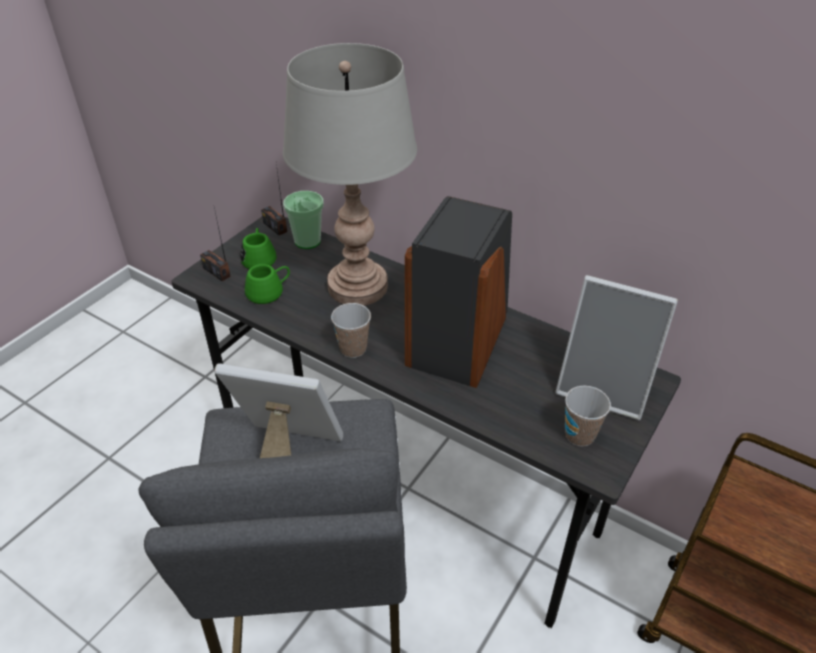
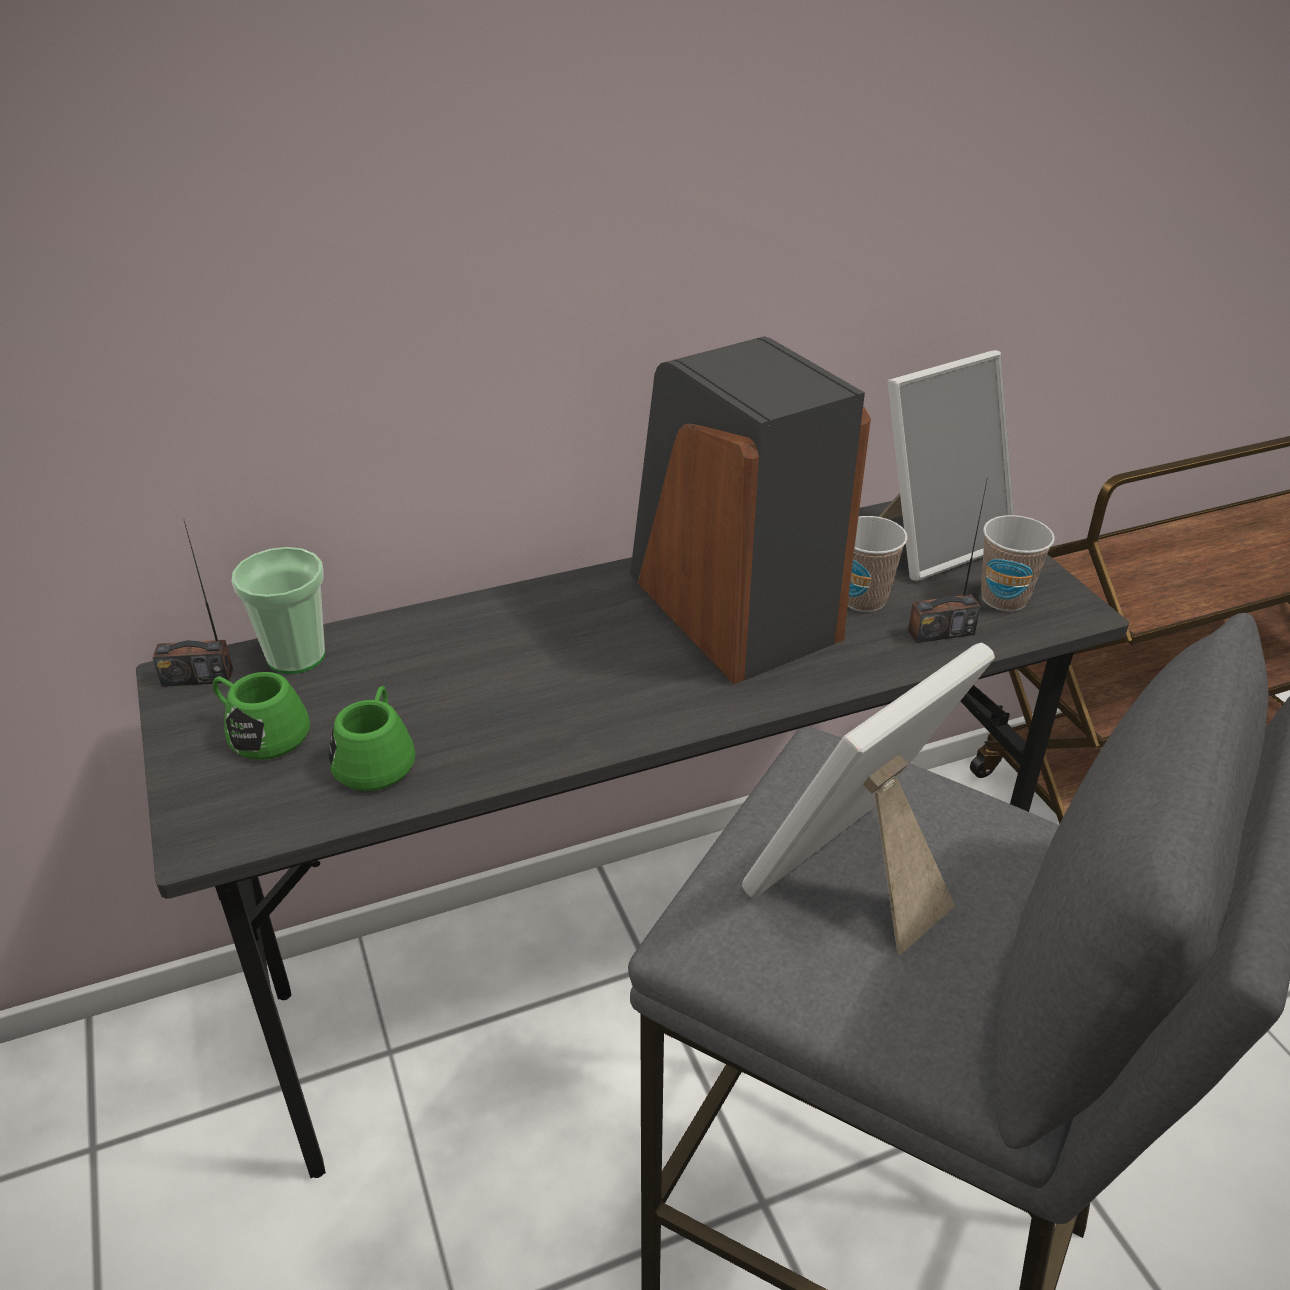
camera: 55 degrees left, 5 degrees down
radio [200,208,231,281] -> radio moved to [908,477,988,643]
grey table lamp [283,43,417,306] -> none
cup [331,303,371,358] -> cup moved to [848,516,908,612]

